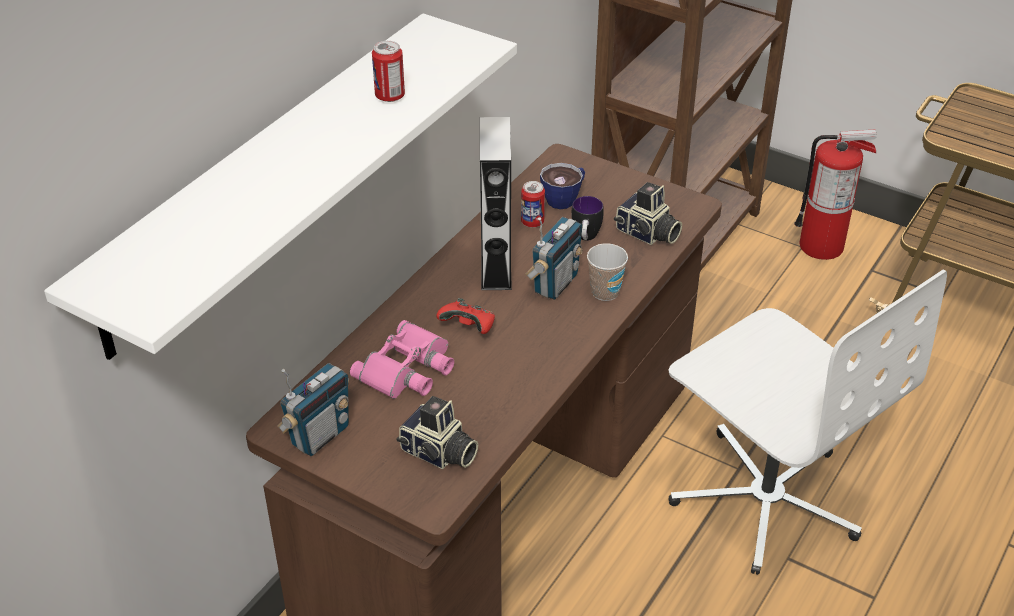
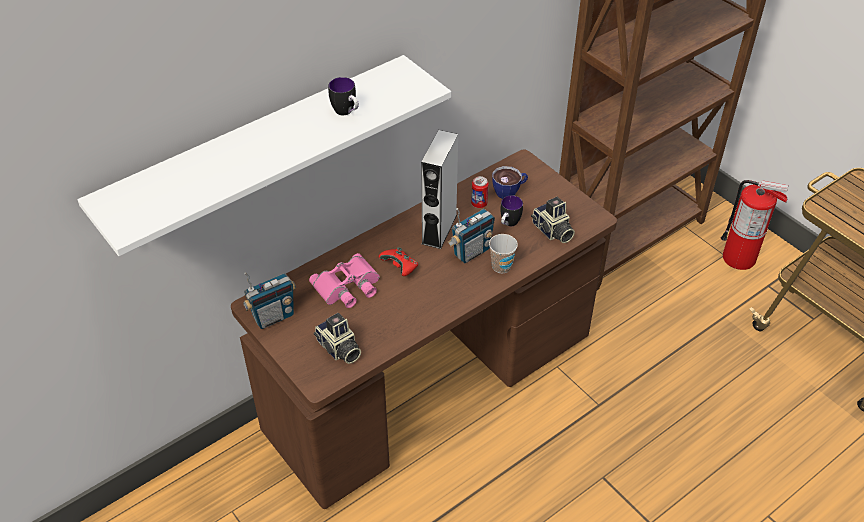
camera: 20 degrees right, 5 degrees up
can [372,41,405,102] -> mug [328,77,359,115]
white office chair [669,269,947,575] -> none

